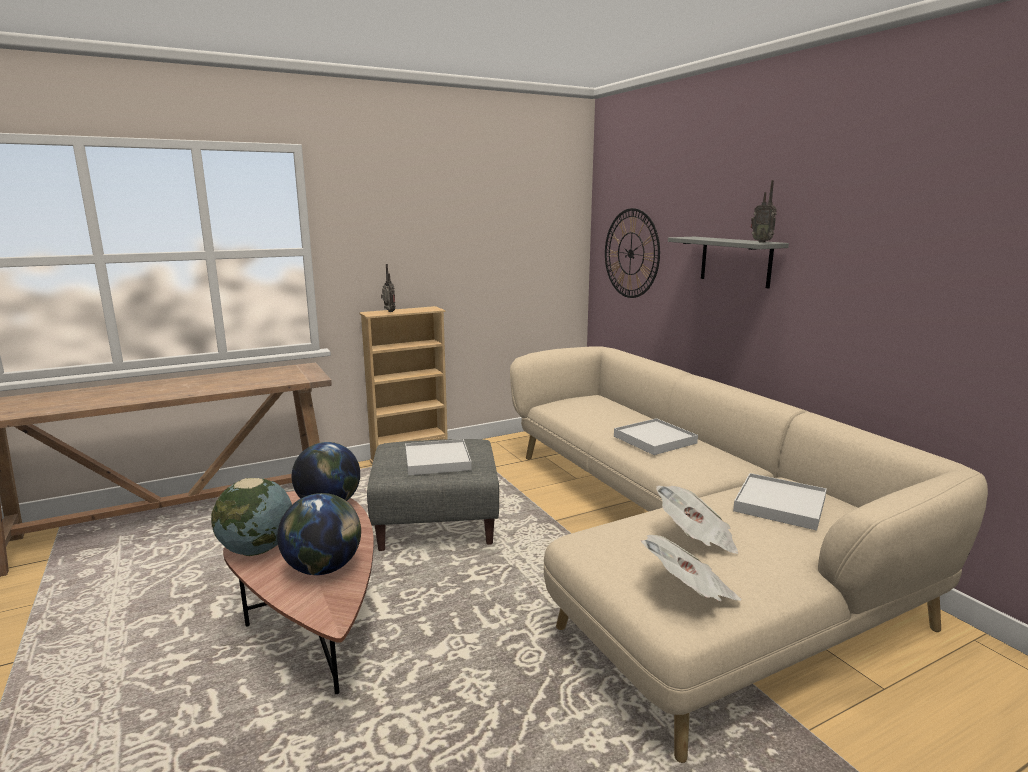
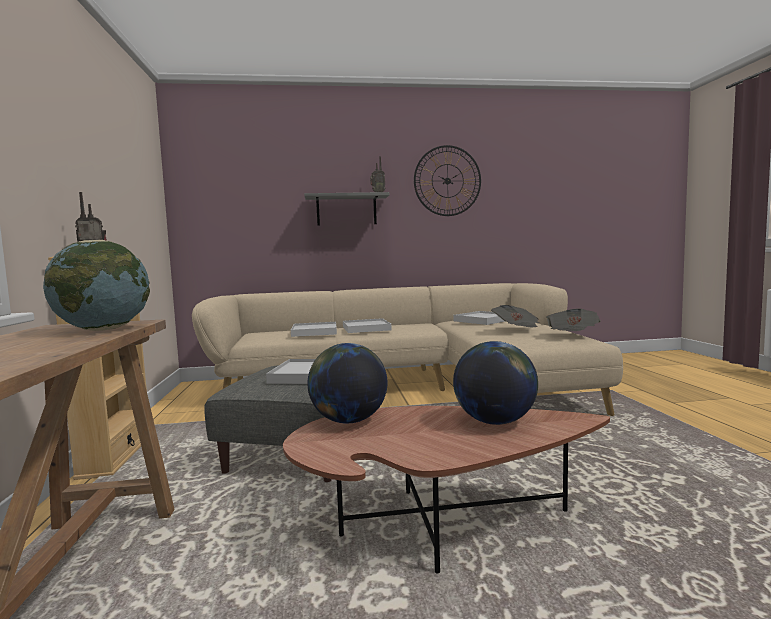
camera: 70 degrees left, 10 degrees down
globe [211,478,292,556] -> globe moved to [43,240,150,331]
wall clock [605,208,660,298] -> wall clock moved to [414,145,481,216]
none -> white tray [291,322,337,337]

